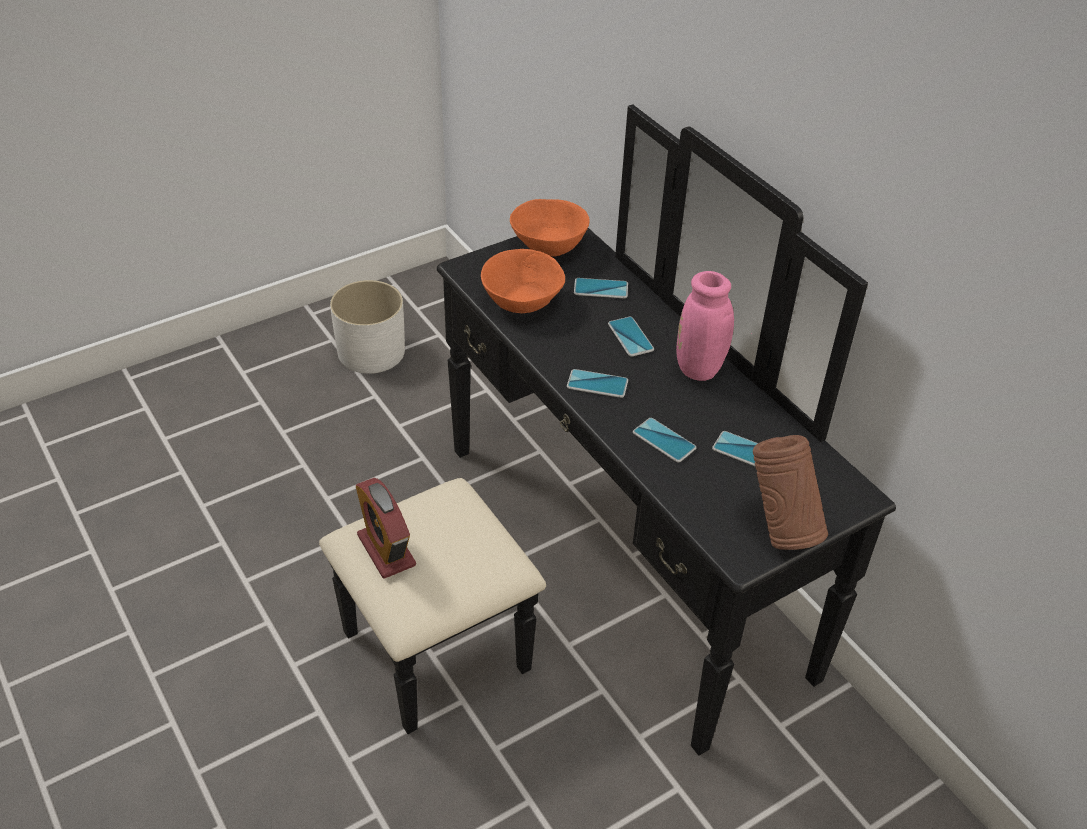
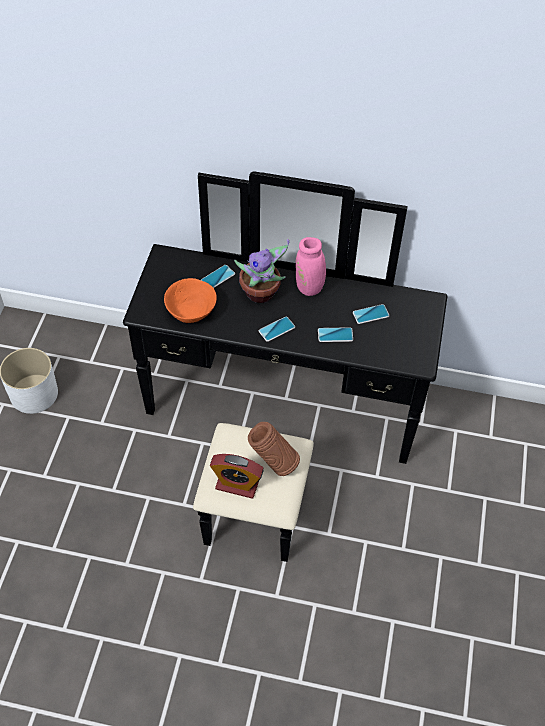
camera: 45 degrees left, 10 degrees up
orange bowl [510,199,590,256] -> none
phone [608,317,654,357] -> potted plant [234,239,289,303]
brown vase [753,435,828,550] -> brown vase moved to [248,422,300,476]

